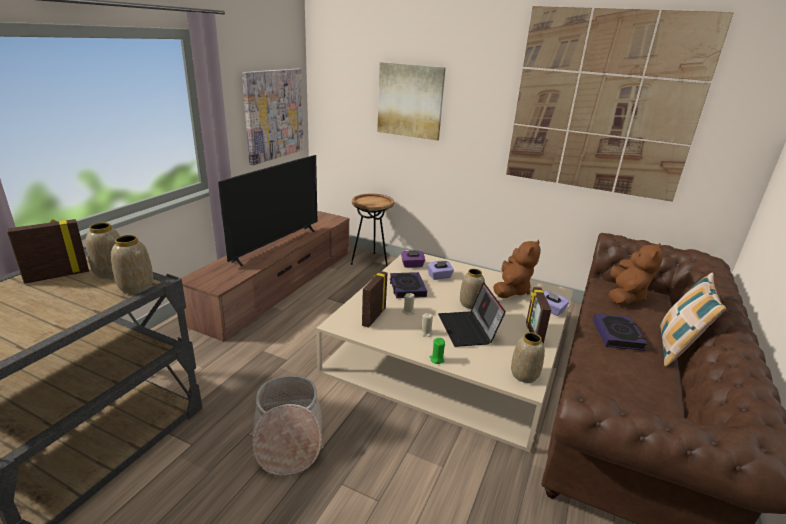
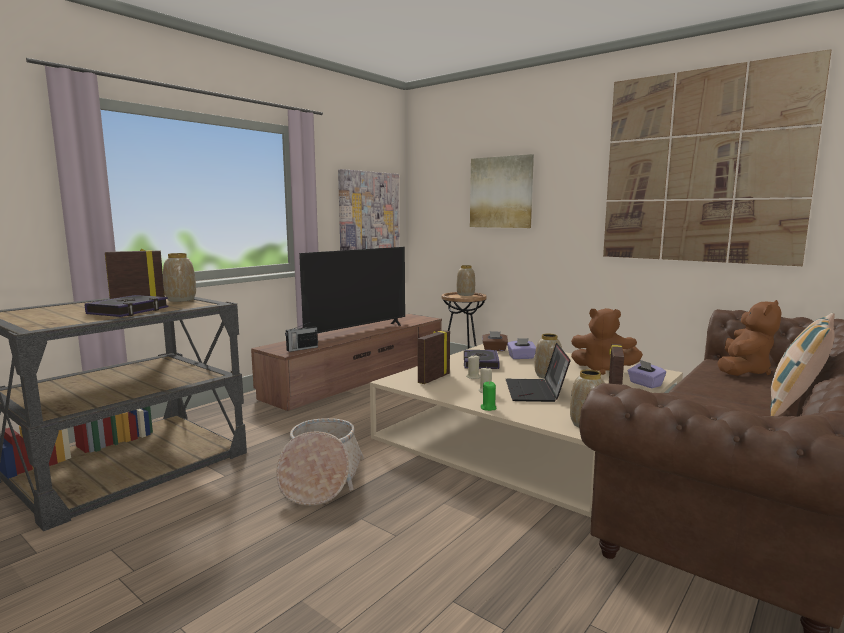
camera: 15 degrees right, 15 degrees down
vase [111,235,153,294] -> vase moved to [457,265,475,296]
purple tissue box [401,250,425,268] -> brown tissue box [482,331,508,351]
brown plush toy [493,240,541,298] -> brown plush toy turned 75 degrees clockwise [571,308,643,375]
book [593,314,648,351] -> book moved to [85,295,169,317]
none -> radio [285,322,318,352]

